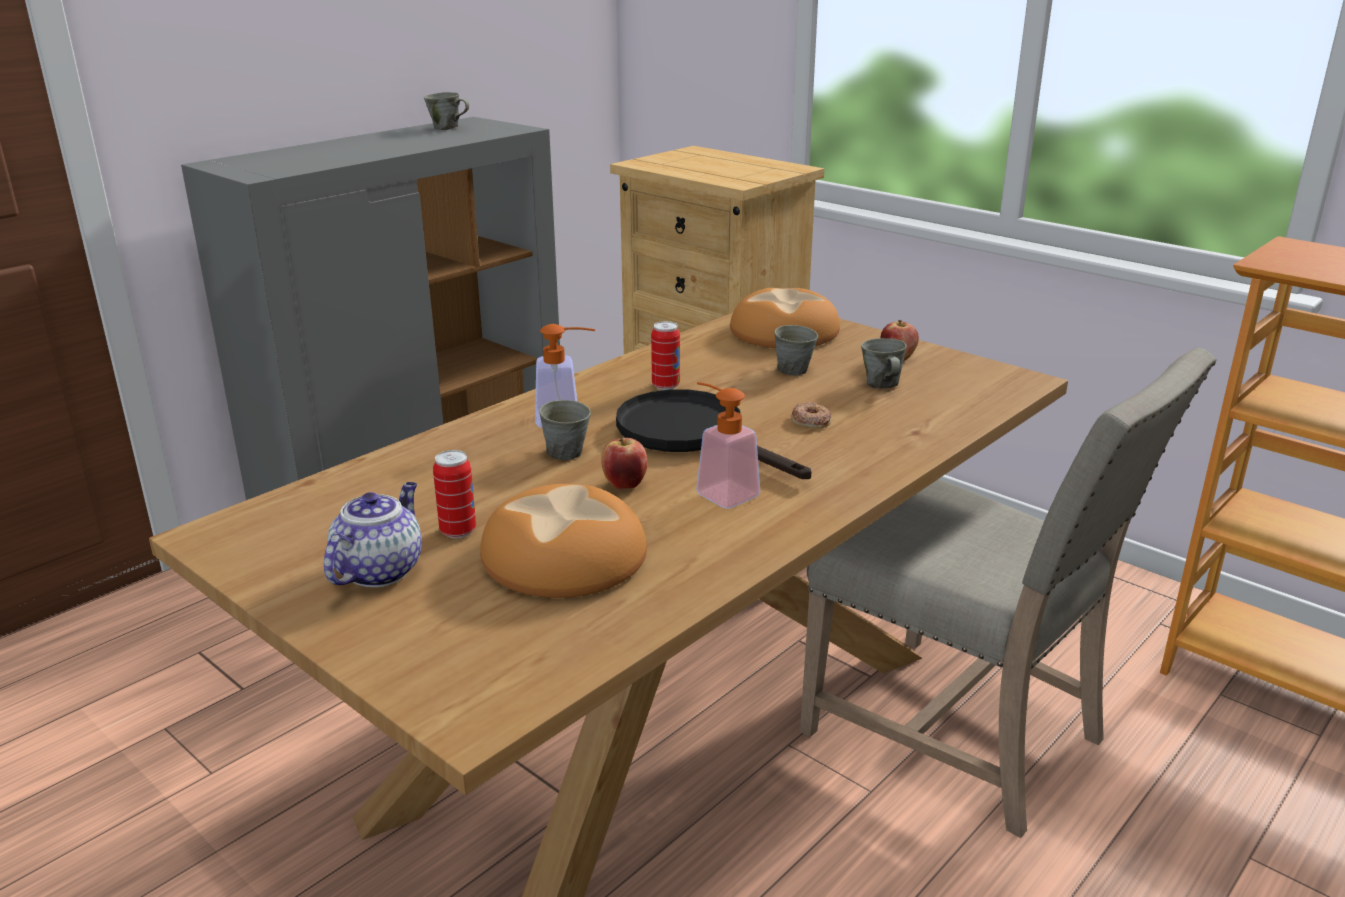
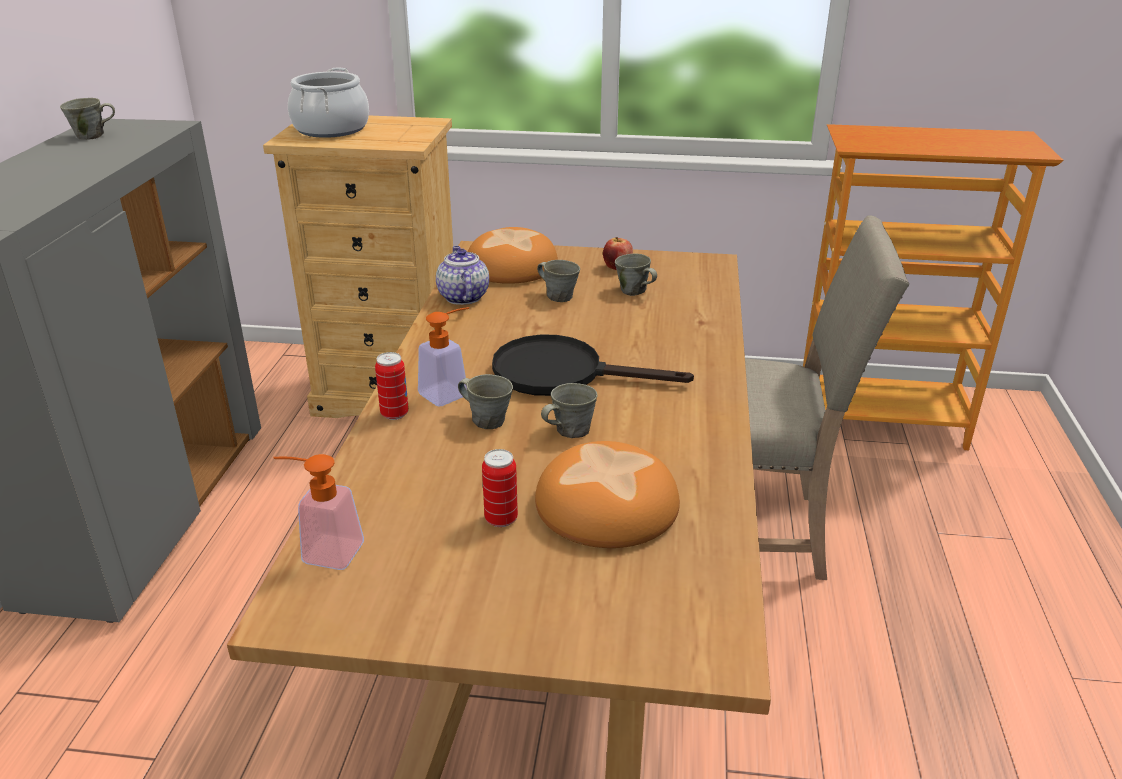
camera: 35 degrees left, 5 degrees up
teapot [324,482,422,587] -> teapot moved to [436,246,489,305]
apple [601,438,647,489] -> grey mug [541,383,598,438]
can [651,321,680,390] -> can moved to [375,352,409,420]
soap dispenser [696,382,760,508] -> soap dispenser moved to [273,454,364,570]
donut [791,402,831,428] -> none
none -> cooking pot [288,68,369,138]

